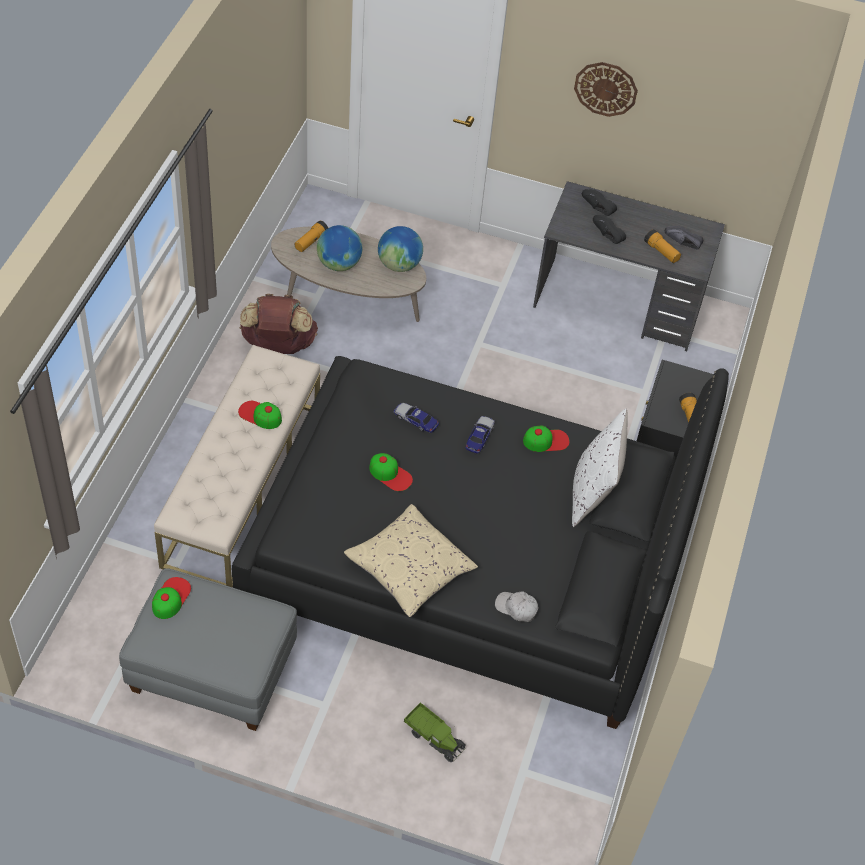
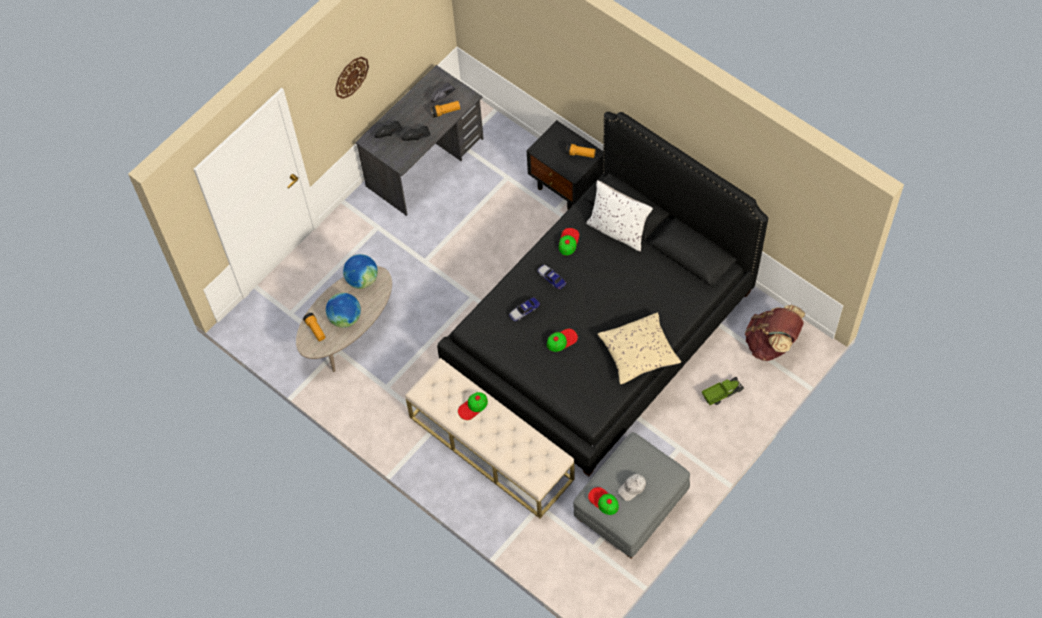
camera: 60 degrees left, 10 degrees up
brown backpack [240,294,318,354] -> brown backpack moved to [745,305,805,361]
white cap [495,591,539,622] -> white cap moved to [618,474,646,501]

